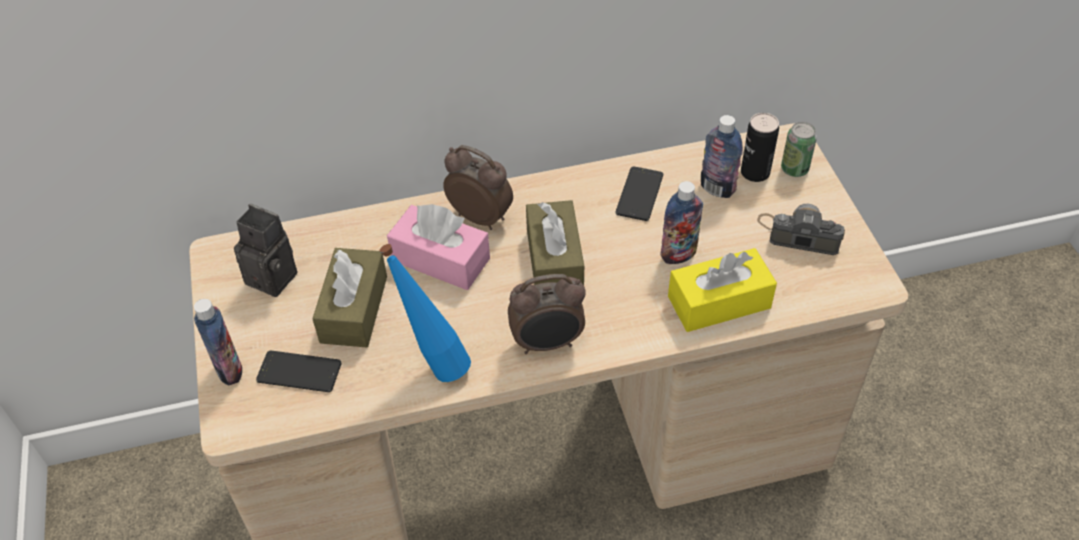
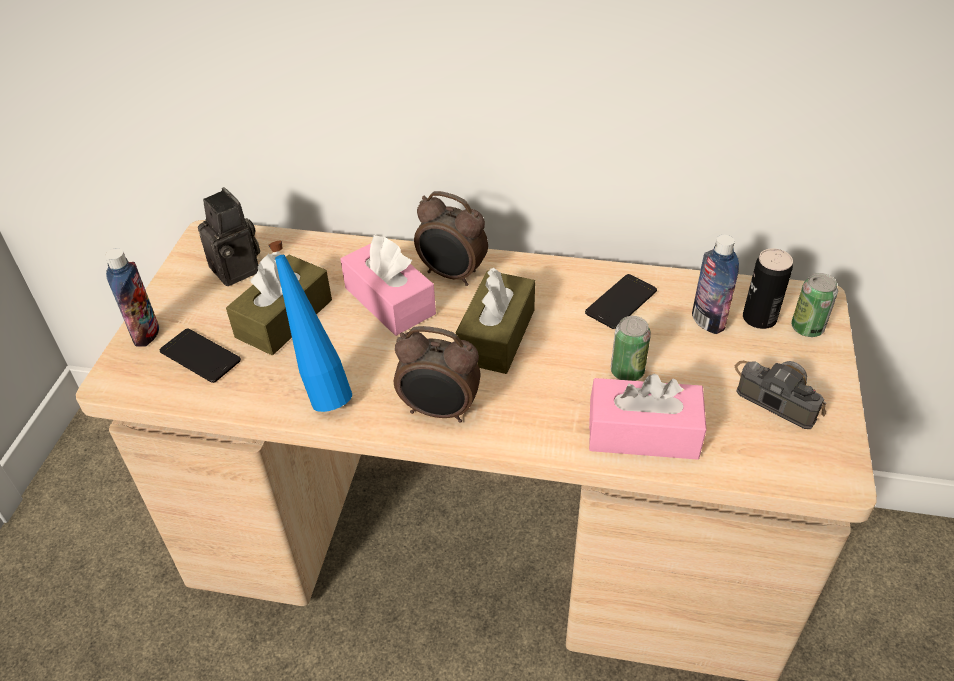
camera: 25 degrees right, 5 degrees down
alarm clock [443,145,513,230] -> alarm clock turned 150 degrees clockwise [414,191,488,286]
bottle [660,181,703,264] -> can [611,316,651,381]
yellow tissue box [668,248,777,332] -> pink tissue box [589,374,707,460]

